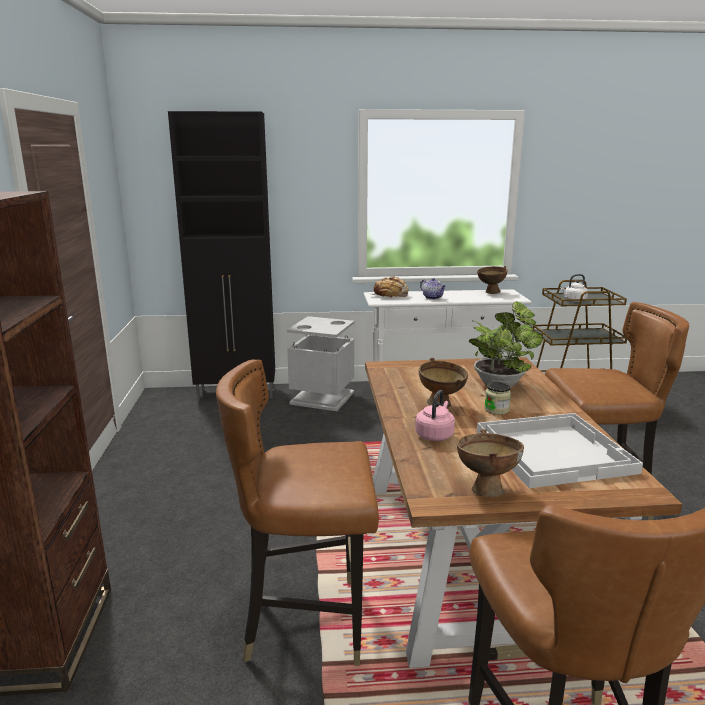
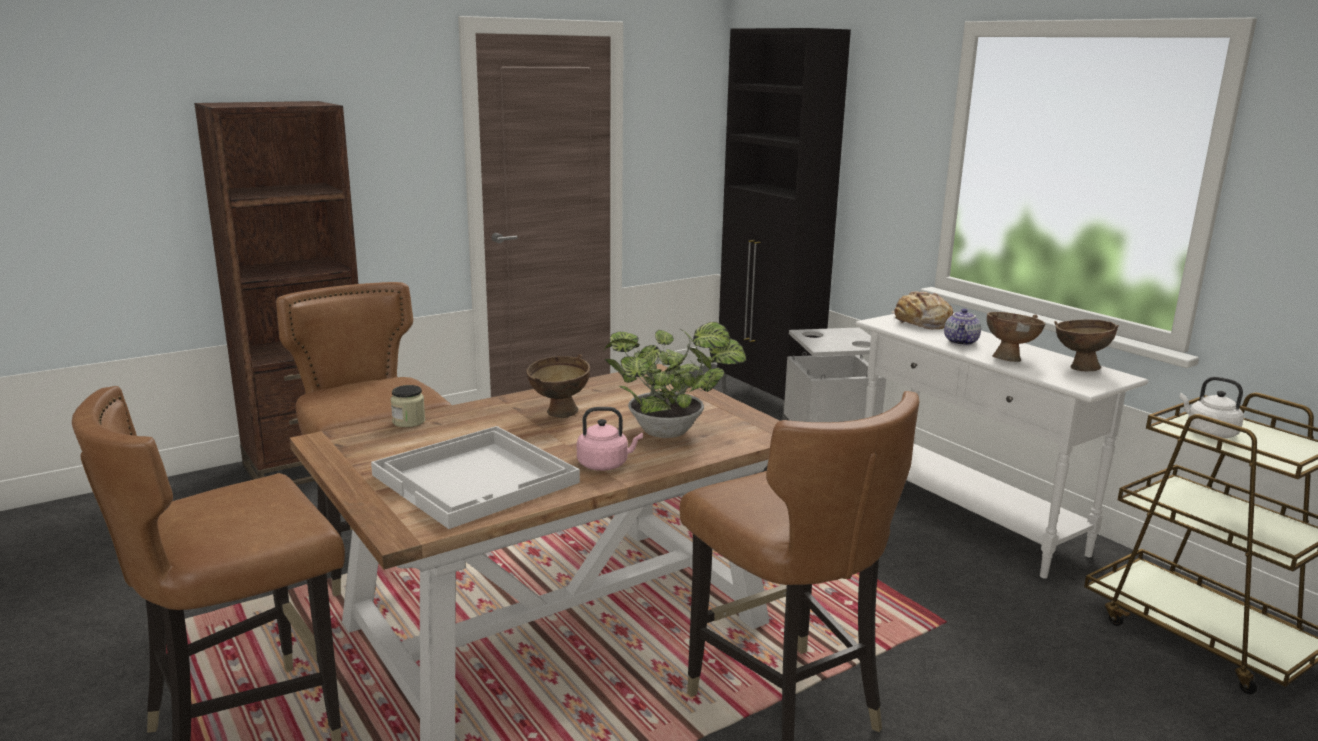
camera: 60 degrees right, 0 degrees up
pink kettle [415,390,455,441] -> pink kettle moved to [577,407,643,471]
brown bowl [457,429,524,497] -> brown bowl moved to [987,312,1045,362]
jar [484,382,511,415] -> jar moved to [391,385,425,427]

